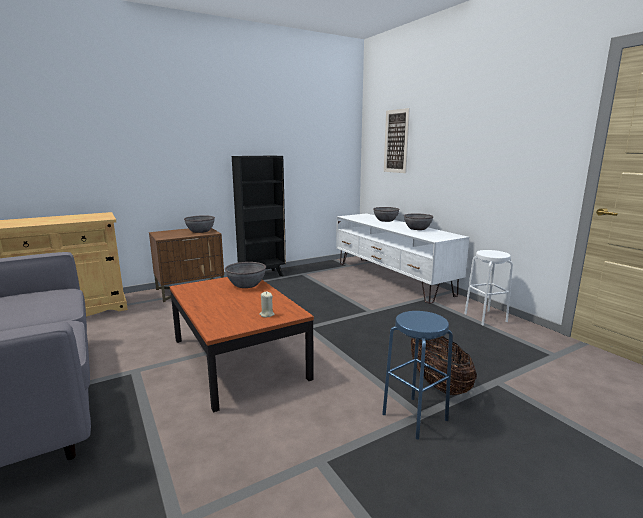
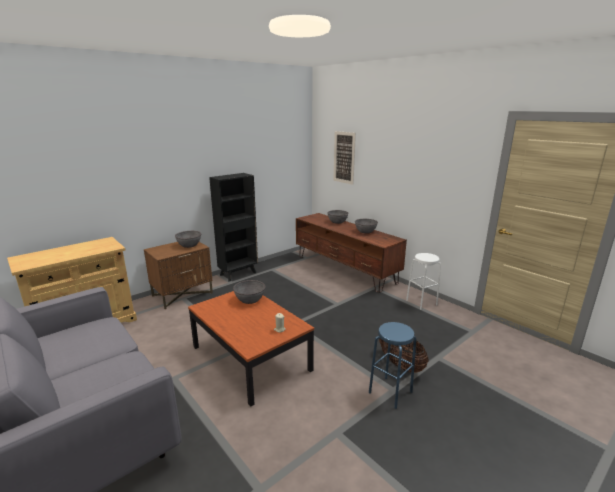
camera: 10 degrees left, 5 degrees up
white tv stand [336,213,469,304] -> brown tv stand [296,213,407,293]

